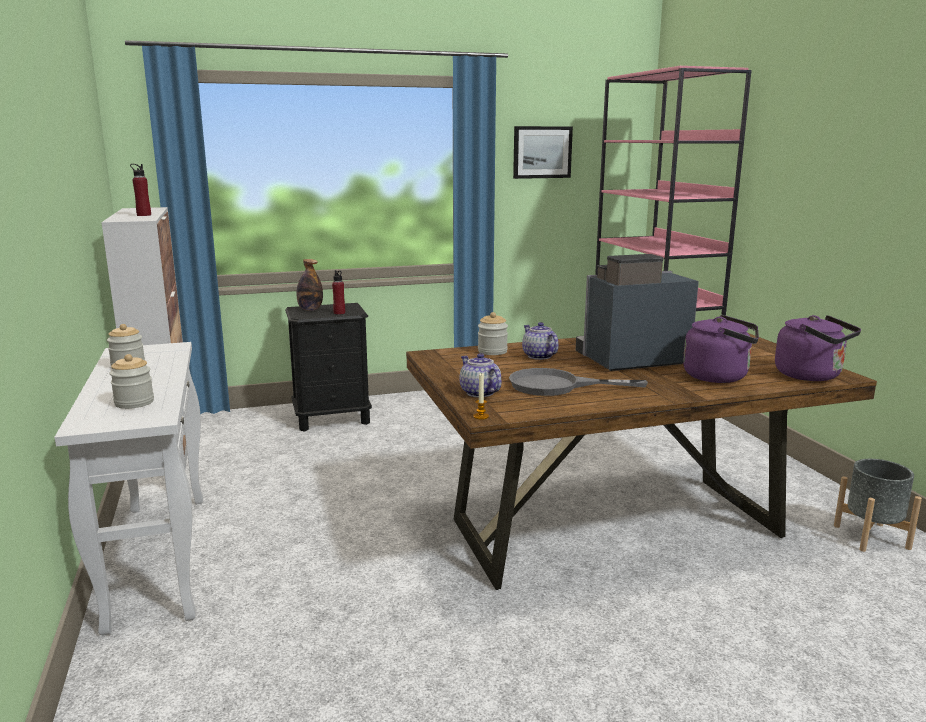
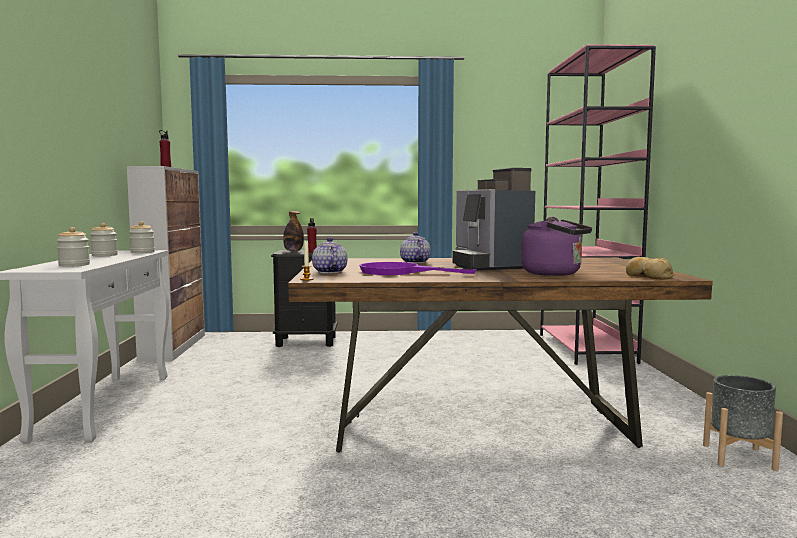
camera: 15 degrees right, 10 degrees down
jar [478,312,508,355] -> jar moved to [129,221,155,253]
grey frying pan [509,368,648,396] -> purple frying pan [359,262,477,275]
picture [513,126,573,179] -> none
coffee machine [576,254,699,371] -> coffee machine turned 105 degrees counterclockwise [452,168,535,271]
purple kettle [775,315,861,381] -> bread [626,257,674,279]

